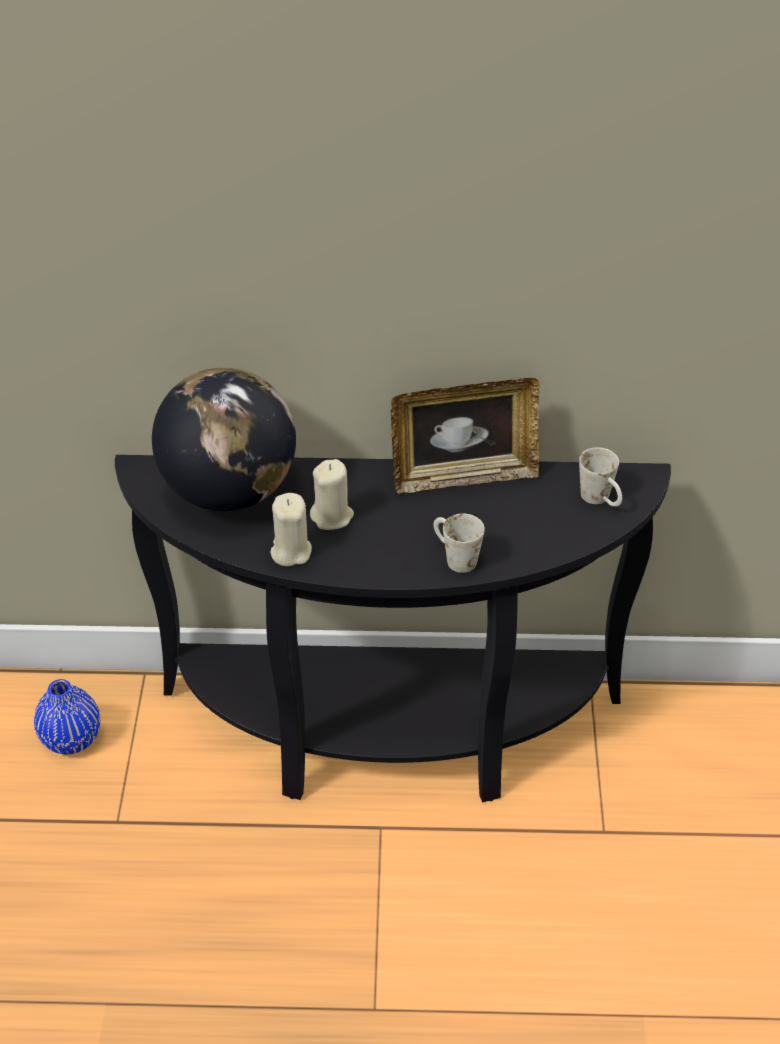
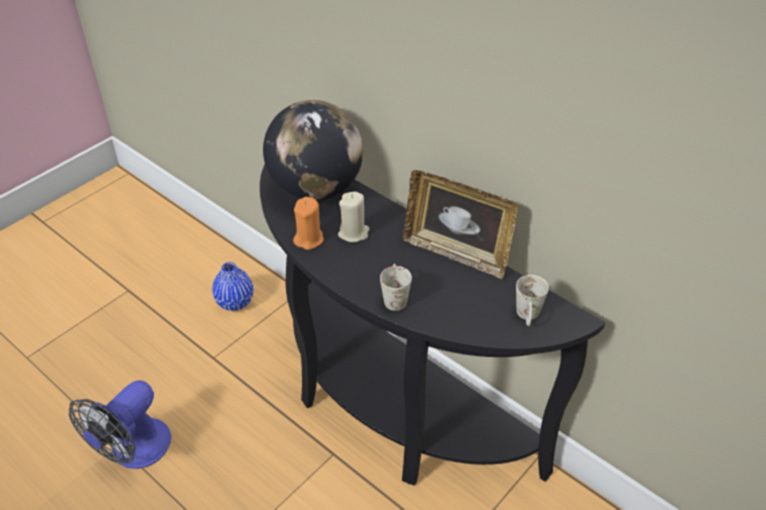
camera: 40 degrees right, 0 degrees up
beige candle [270,493,312,567] -> orange candle [293,197,324,250]
none -> fan [69,380,171,469]

